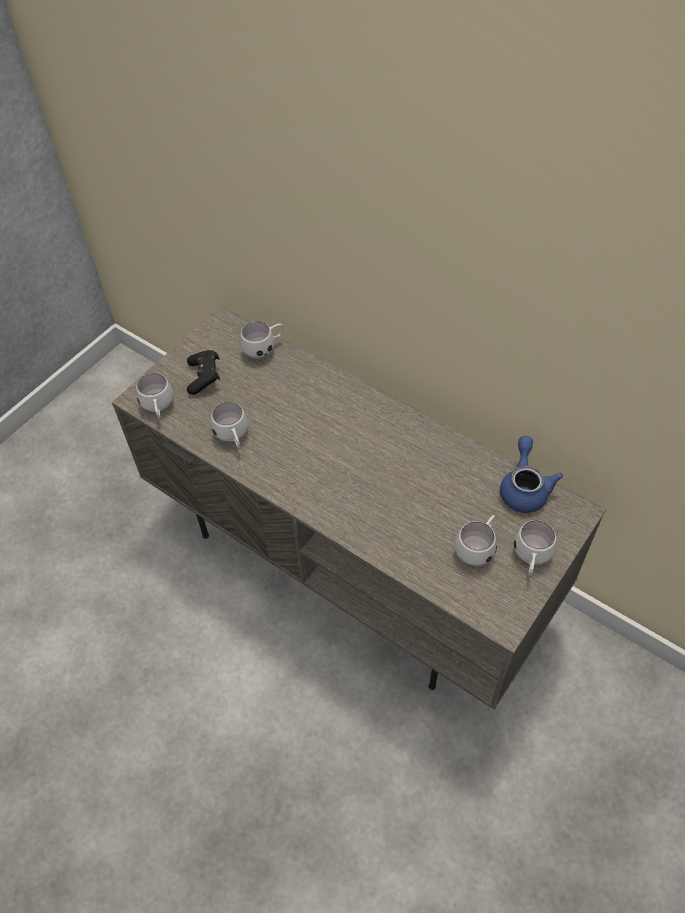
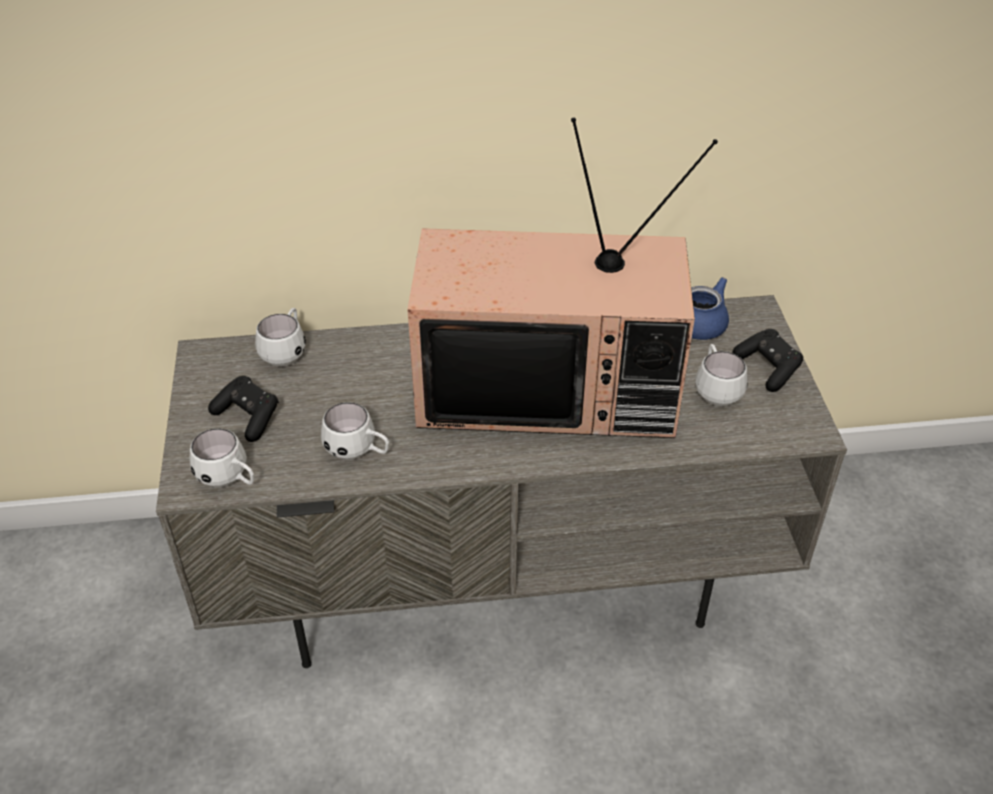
camera: 45 degrees left, 10 degrees down
white mug [514,520,557,576] -> black game controller [732,329,803,392]
none -> television [407,118,718,438]

